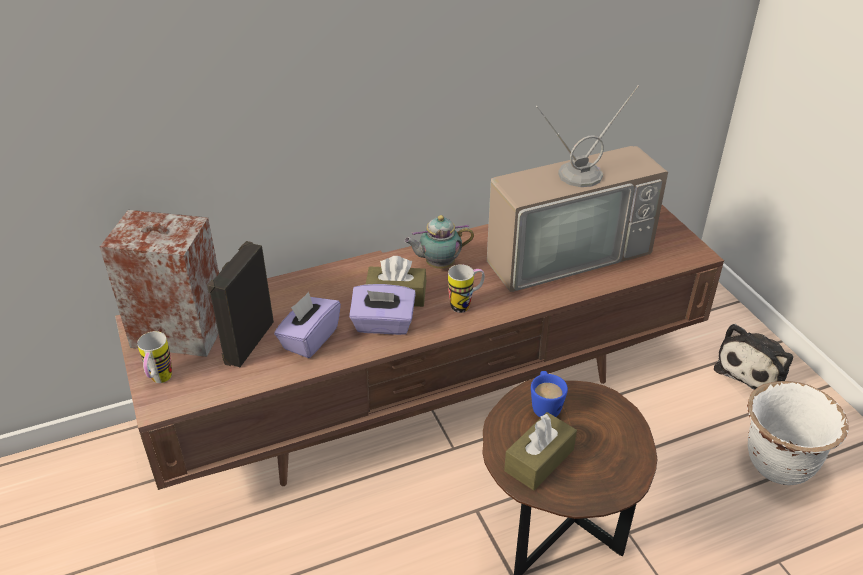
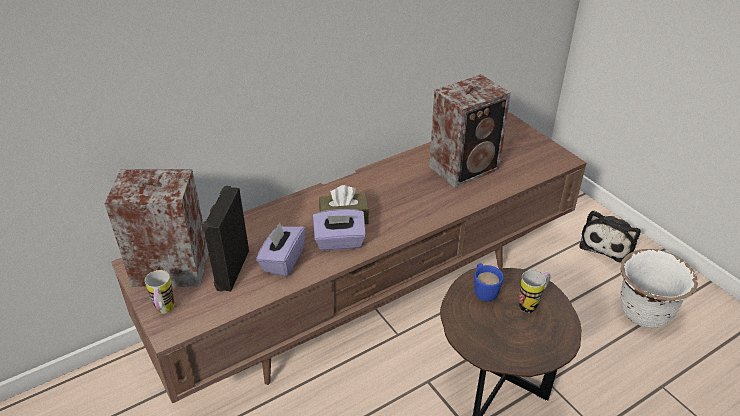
camera: 10 degrees left, 0 degrees up
teapot [404,215,474,269] -> none
mug [448,264,485,313] -> mug moved to [519,270,551,313]
television [487,85,668,292] -> speaker [429,74,511,188]
brown tissue box [504,412,577,490] -> none

